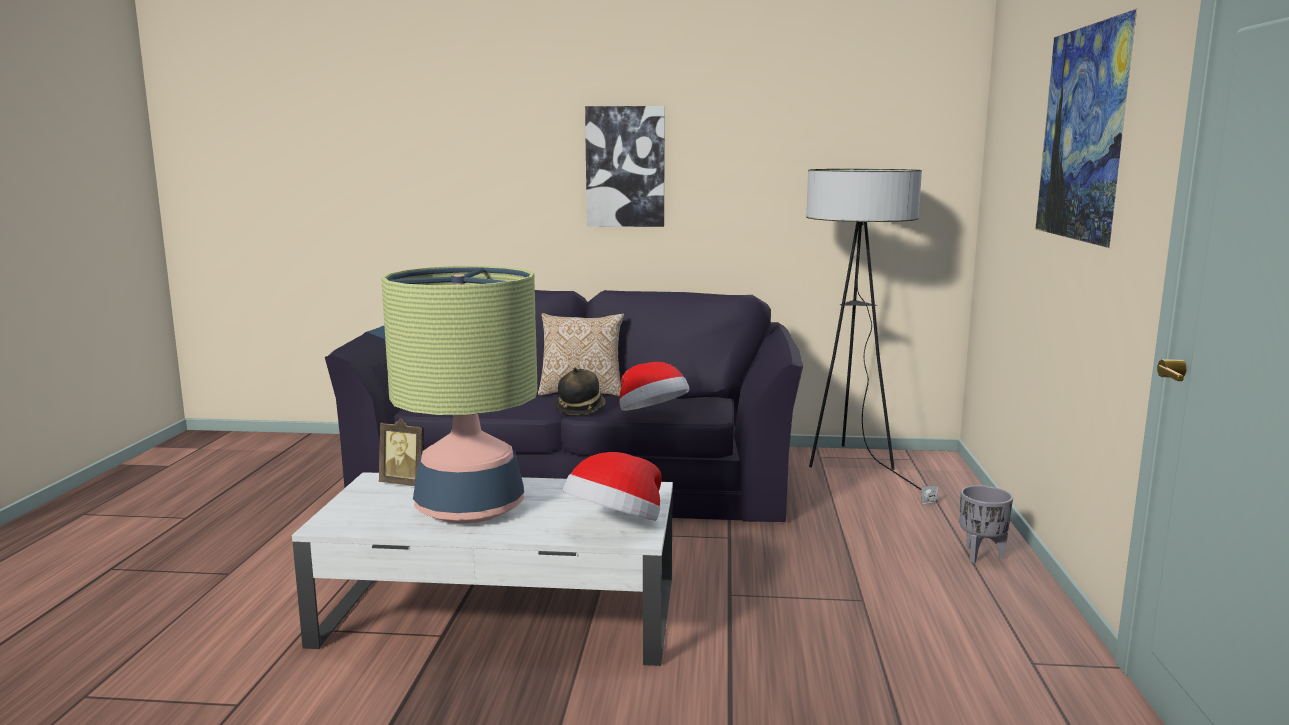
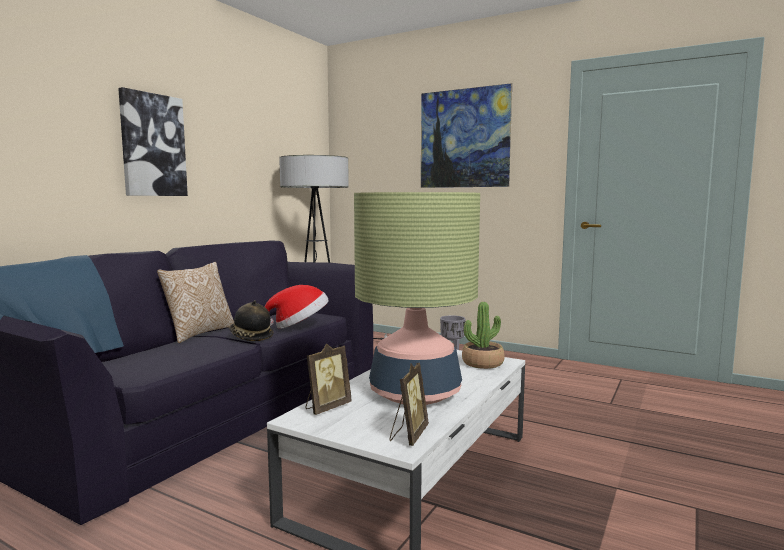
camera: 65 degrees left, 5 degrees down
hat [563,452,662,521] -> potted plant [462,302,505,369]
none -> picture frame [389,363,429,446]

